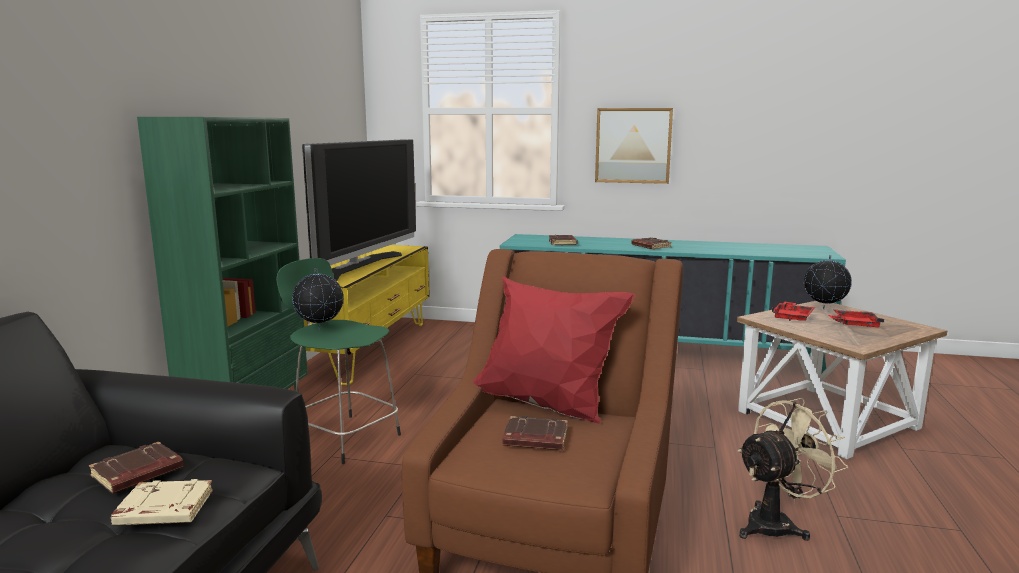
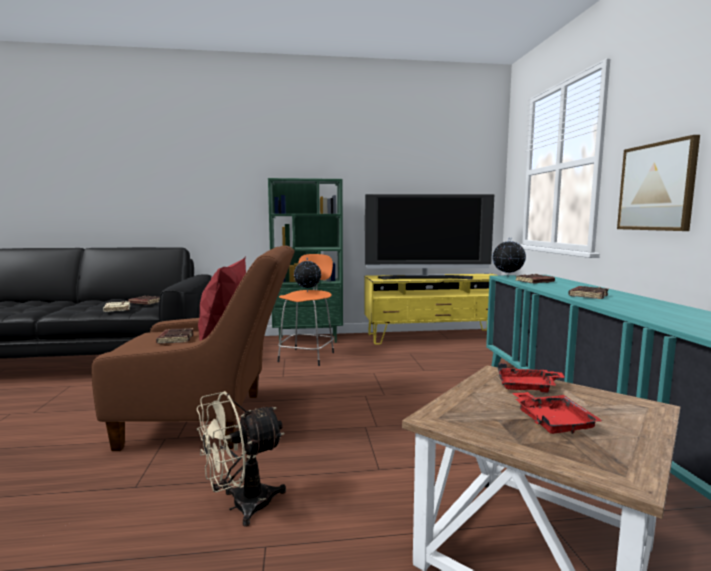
camera: 70 degrees right, 5 degrees down
green stool [276,258,401,464] -> orange stool [278,254,334,366]
beige fan [738,398,848,541] -> beige fan turned 105 degrees clockwise [197,391,286,527]
globe [804,255,852,309] -> globe moved to [493,237,526,276]

